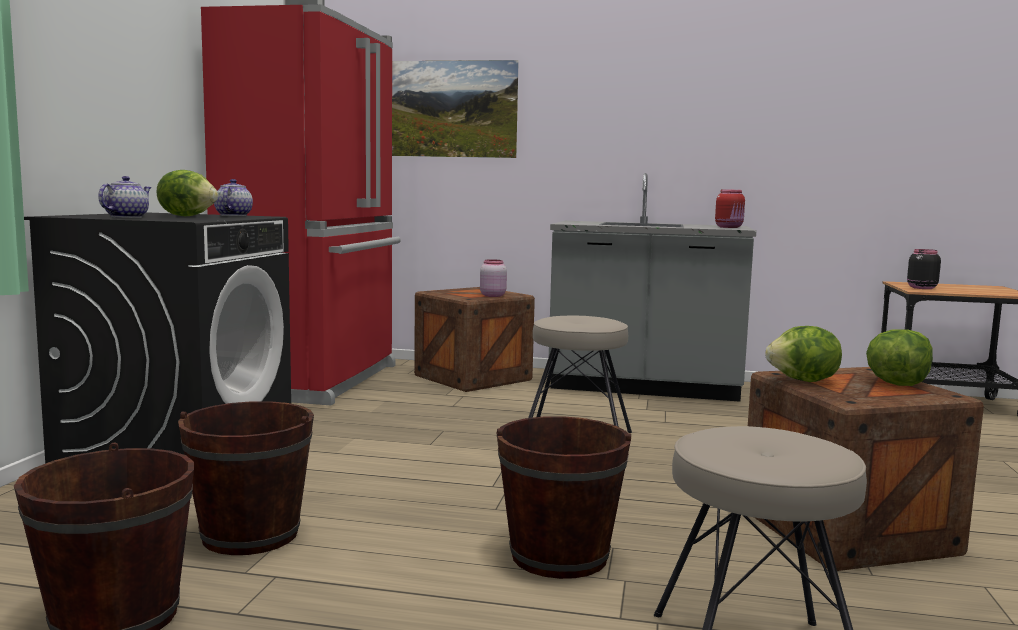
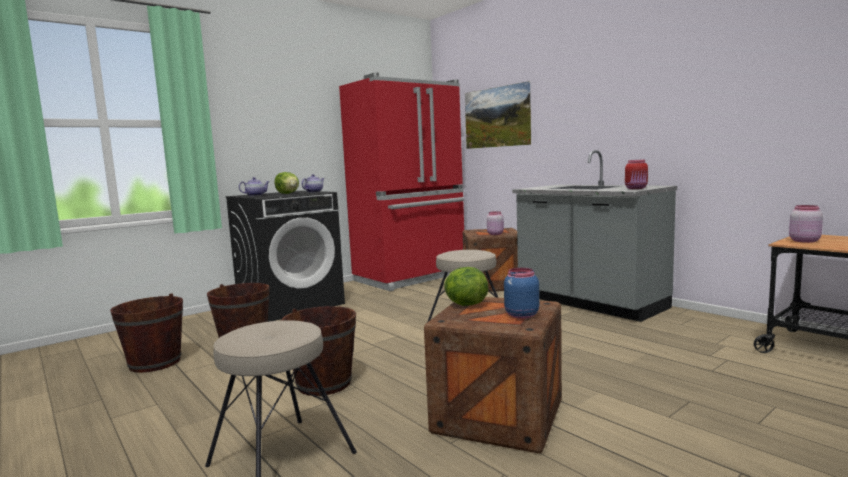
camera: 40 degrees right, 0 degrees up
lettuce [866,329,933,386] -> blue jar [504,268,539,319]
black jar [907,249,941,289] -> pink jar [789,205,823,243]

